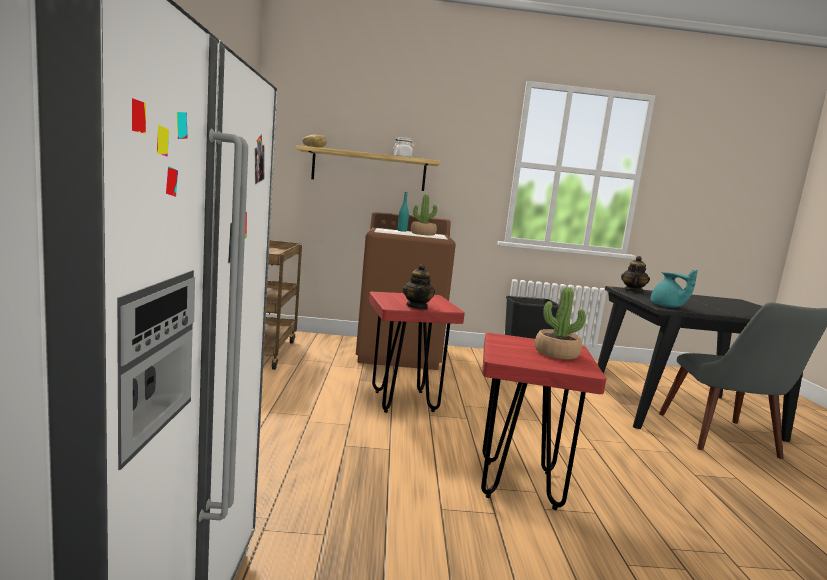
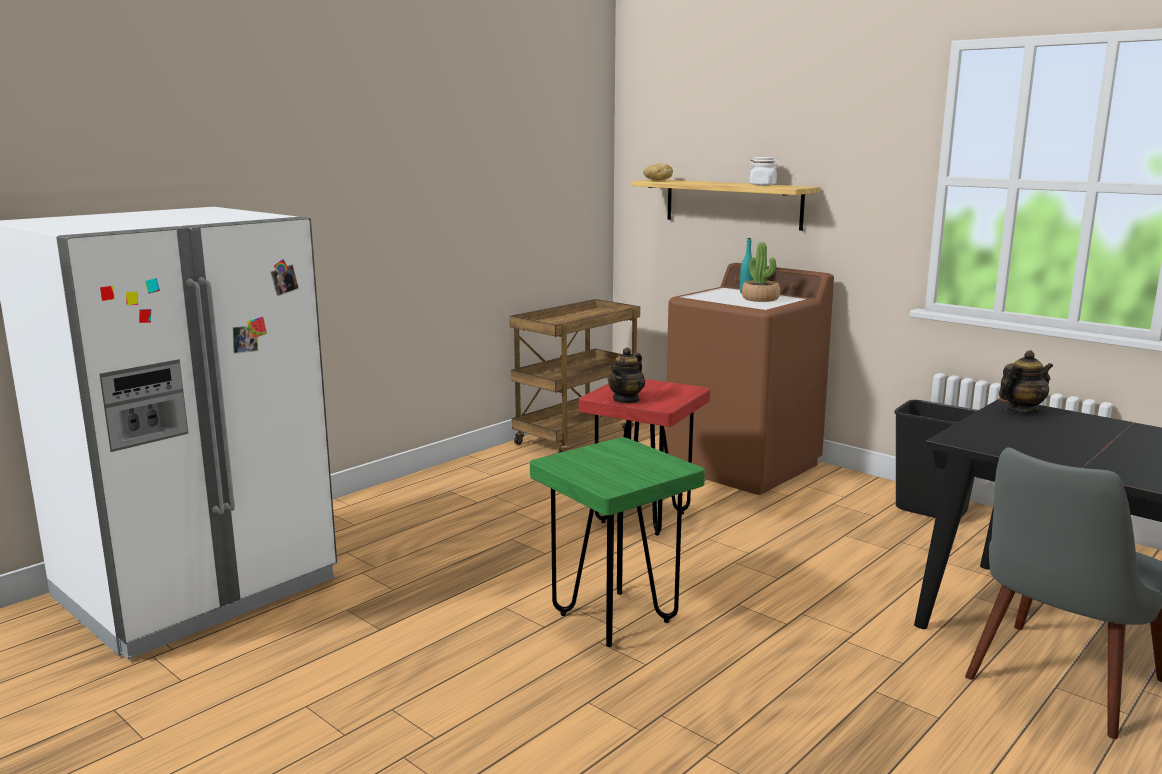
camera: 45 degrees right, 5 degrees up
red stool [481,333,607,510] -> green stool [530,437,705,647]
potted plant [535,287,586,360] -> none
turquoise teapot [651,270,698,307] -> none

